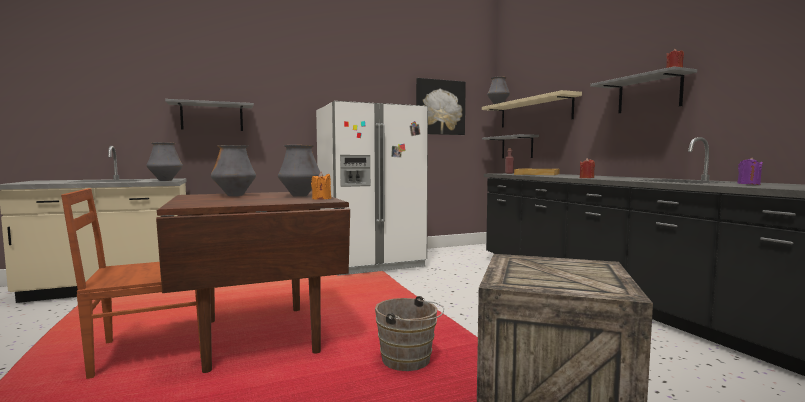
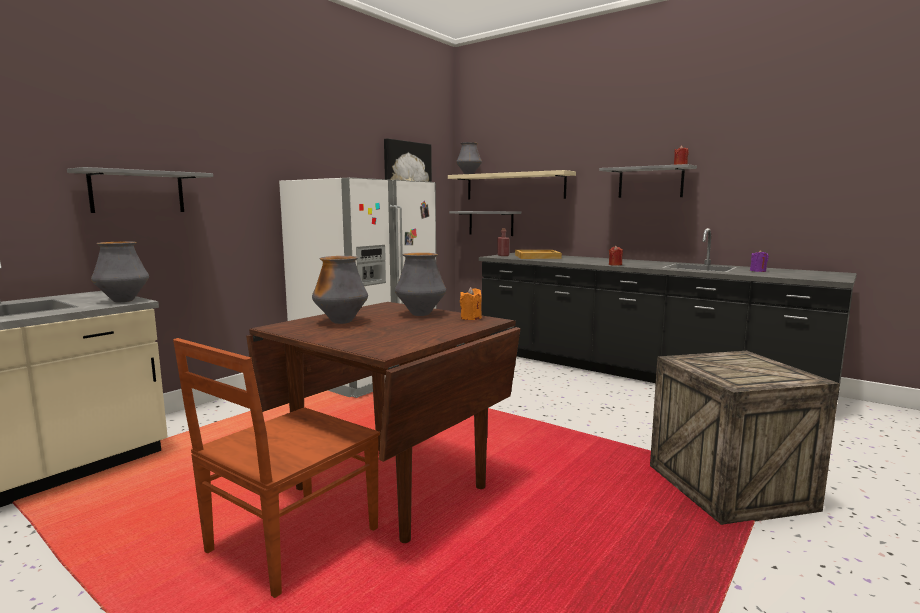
camera: 30 degrees left, 5 degrees up
brown bucket [375,296,444,371] -> none

